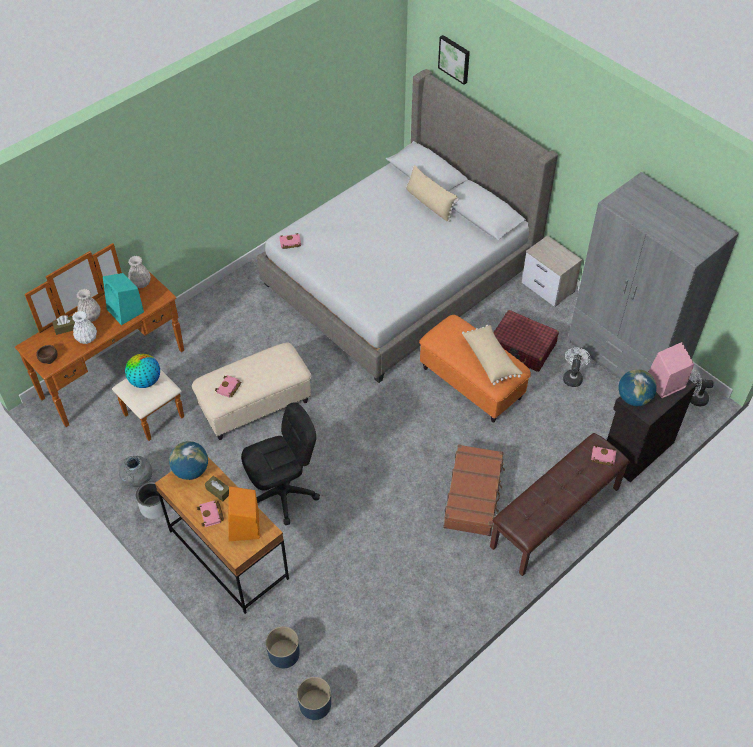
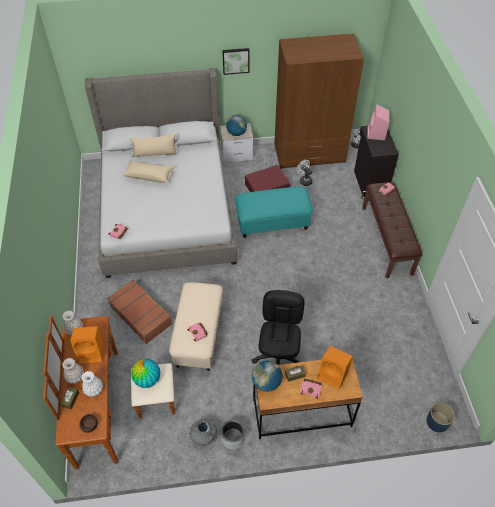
camera: 55 degrees left, 0 degrees up
turquoise speaker [103,273,144,325] -> orange speaker [70,326,104,364]
blue planter [266,626,300,668] -> none
orange ottoman [419,315,531,422] -> turquoise ottoman [235,186,313,238]
picture [438,35,470,85] -> picture moved to [223,48,249,75]
brown suitcase [443,444,505,536] -> brown suitcase moved to [107,280,172,344]
beige pillow [462,325,522,385] -> beige pillow moved to [122,161,175,183]
grey wardrobe [568,172,739,380] -> brown wardrobe [274,34,364,169]
globe [618,369,657,406] -> globe moved to [226,115,247,136]

